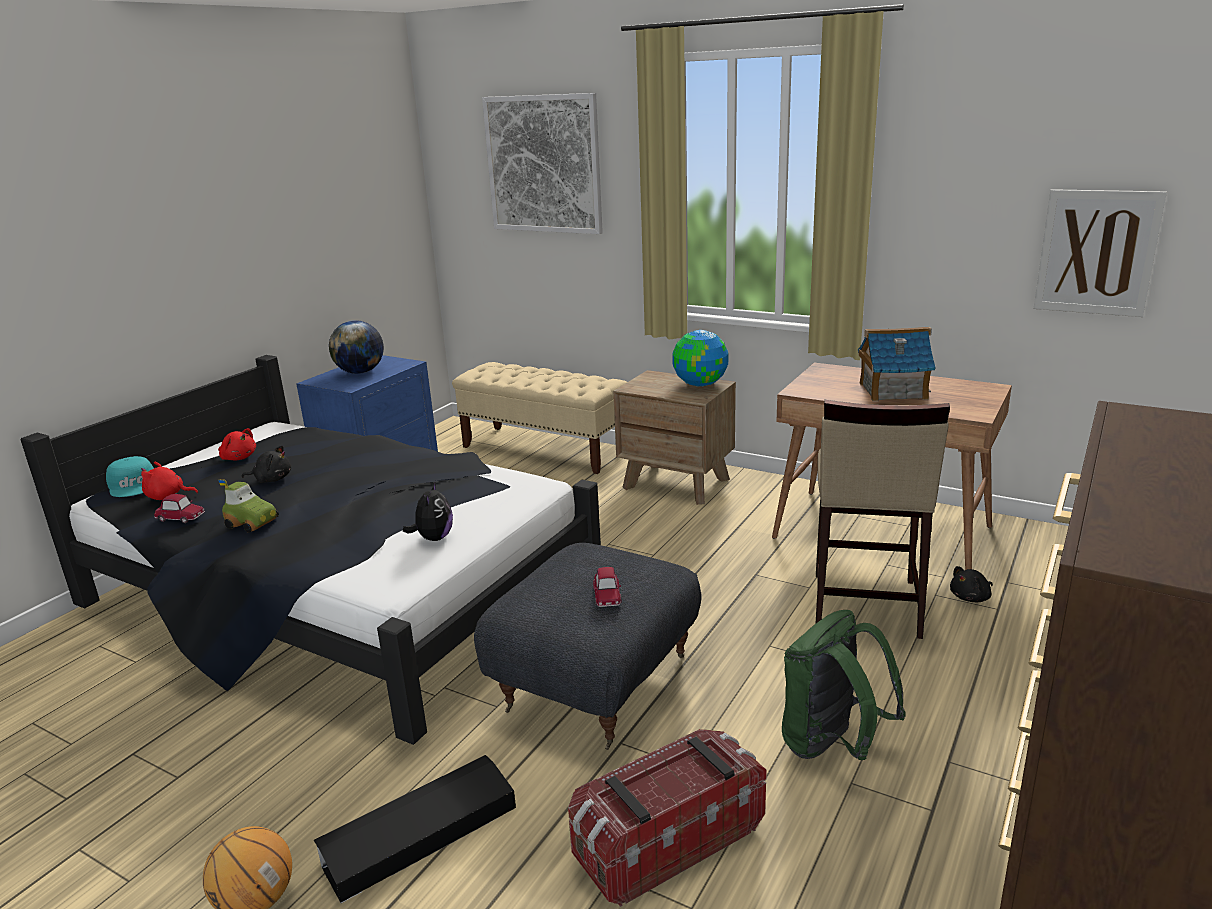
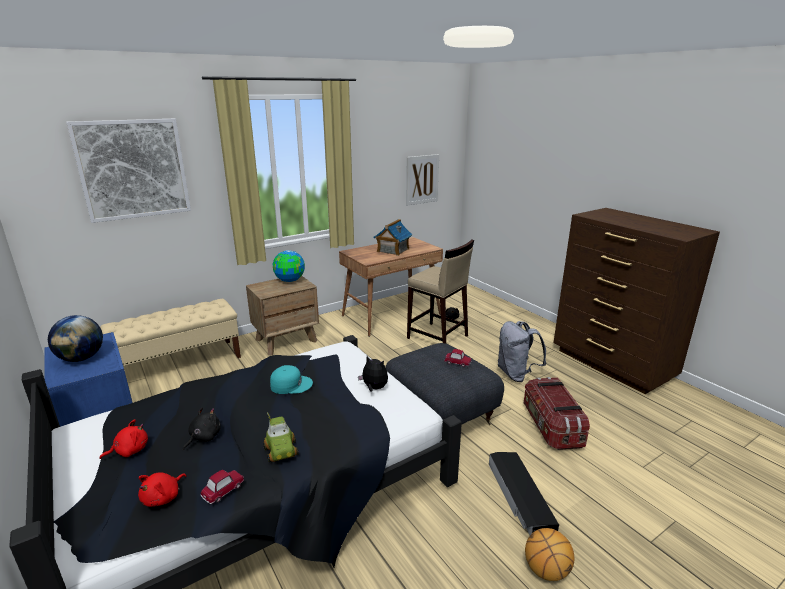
camera: 65 degrees left, 0 degrees up
turquoise cap [106,456,154,497] -> turquoise cap moved to [270,365,313,394]
toy car [218,479,279,533] -> toy car turned 105 degrees clockwise [263,412,298,462]
green backpack [782,610,905,760] -> grey backpack [498,321,546,382]

